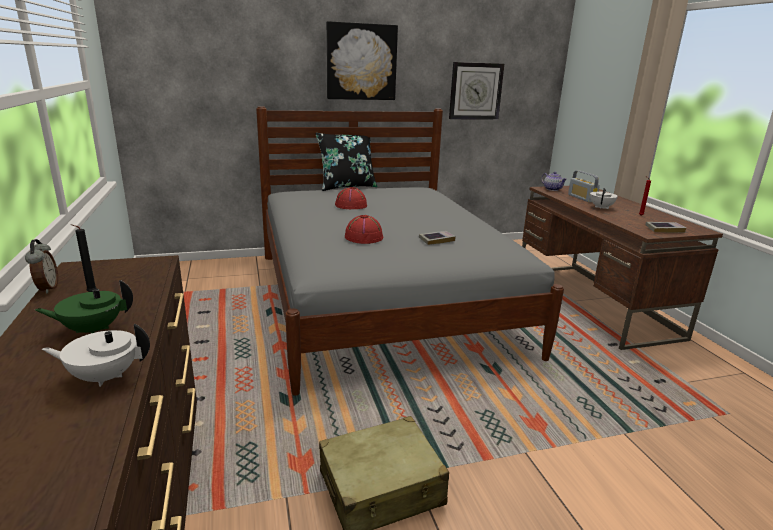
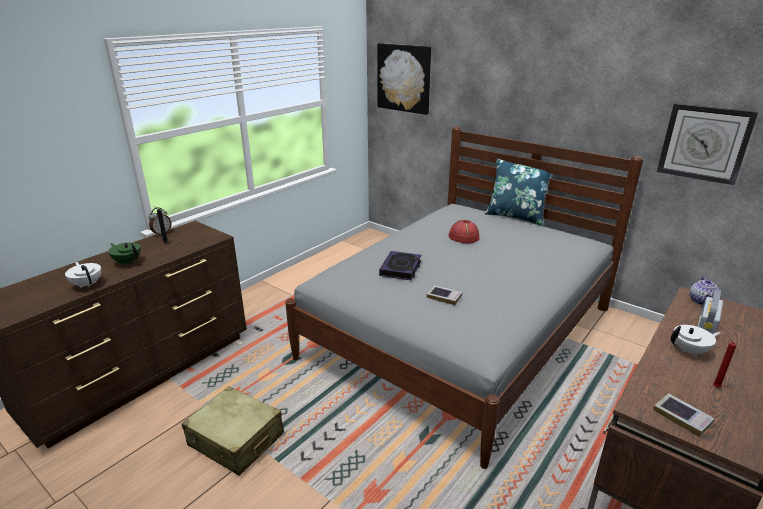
camera: 55 degrees right, 5 degrees up
black pillow [315,133,378,191] -> blue pillow [485,159,553,226]
picture [326,21,398,100] -> picture moved to [377,43,431,115]
red hat [345,215,383,244] -> book [379,251,421,281]

